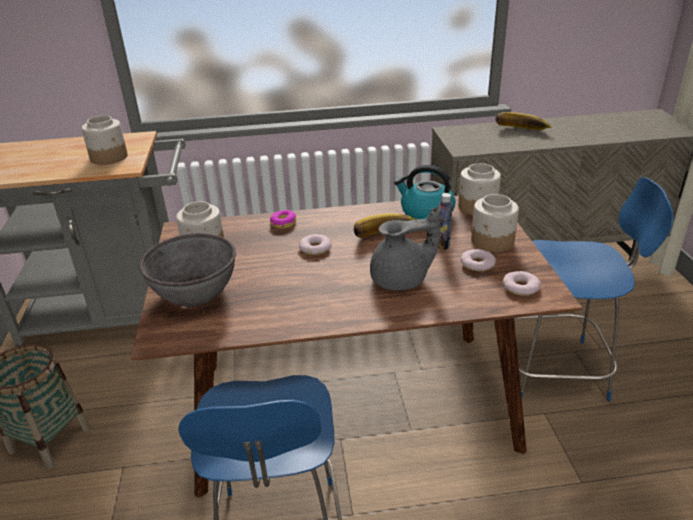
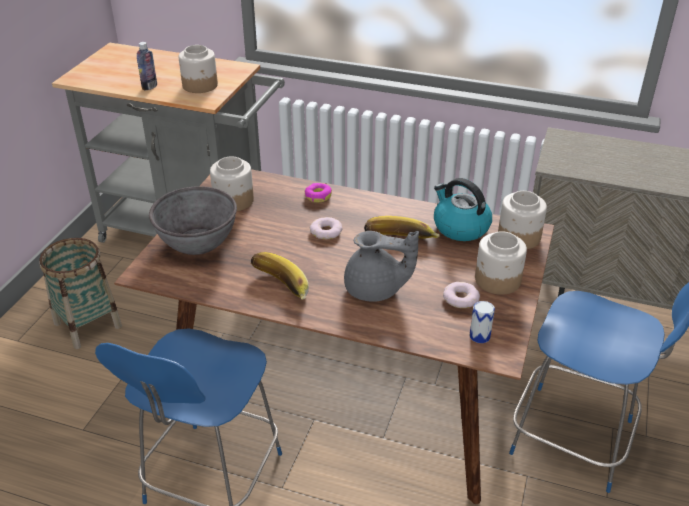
camera: 25 degrees right, 5 degrees up
bottle [438,193,453,250] -> bottle moved to [137,42,157,91]
banana [495,112,552,130] -> banana moved to [251,252,309,300]
donut [503,271,541,296] -> can [470,301,495,343]

